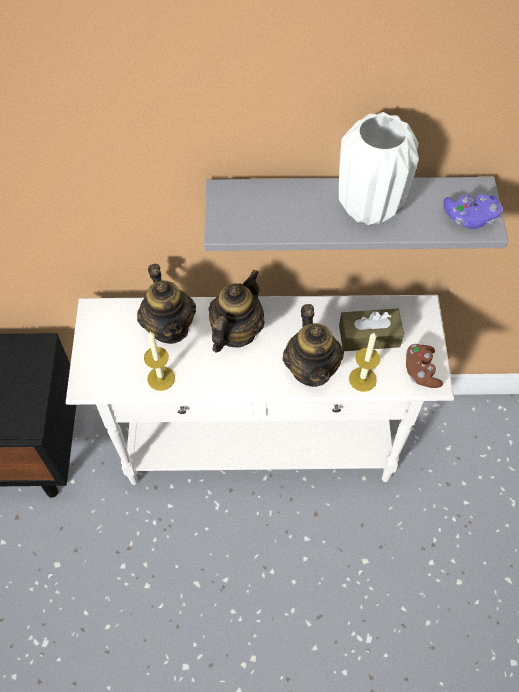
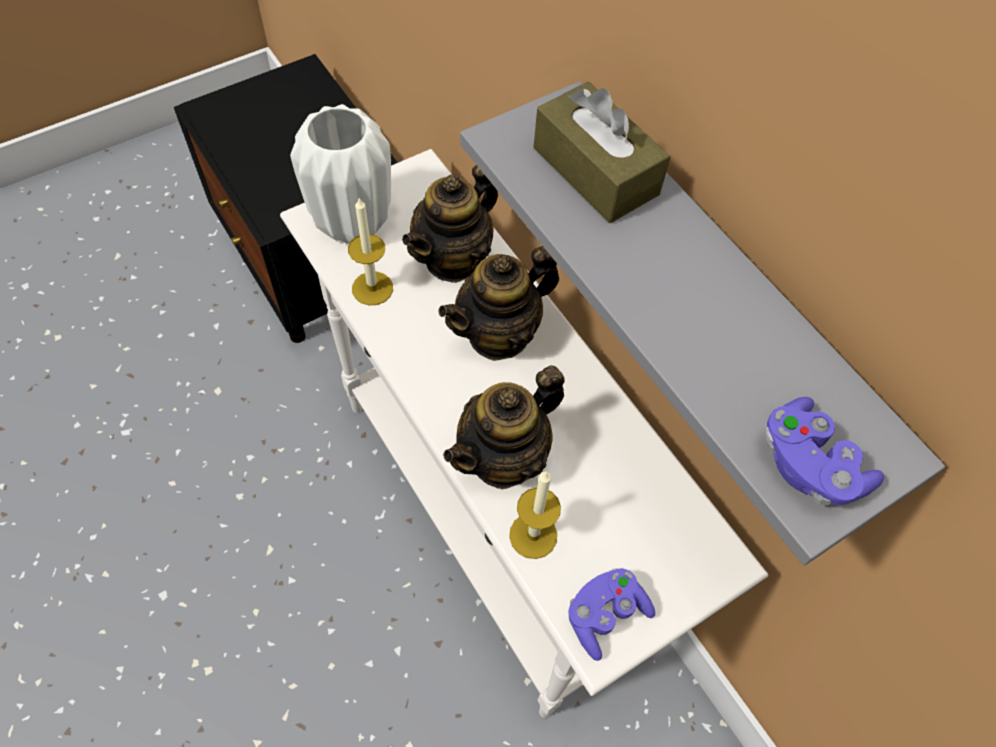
camera: 55 degrees right, 0 degrees up
teapot [208,270,265,352] -> teapot turned 150 degrees clockwise [438,246,559,361]
white vase [339,112,419,225] -> white vase moved to [290,104,391,244]
brown tissue box [339,308,404,351] -> brown tissue box moved to [534,82,671,223]
brown game controller [406,344,443,388] -> purple game controller [569,568,655,661]

